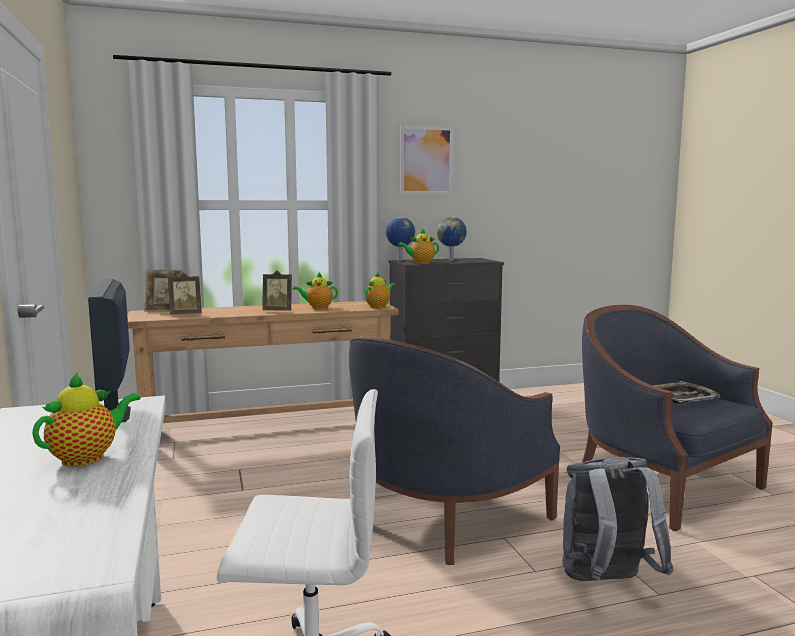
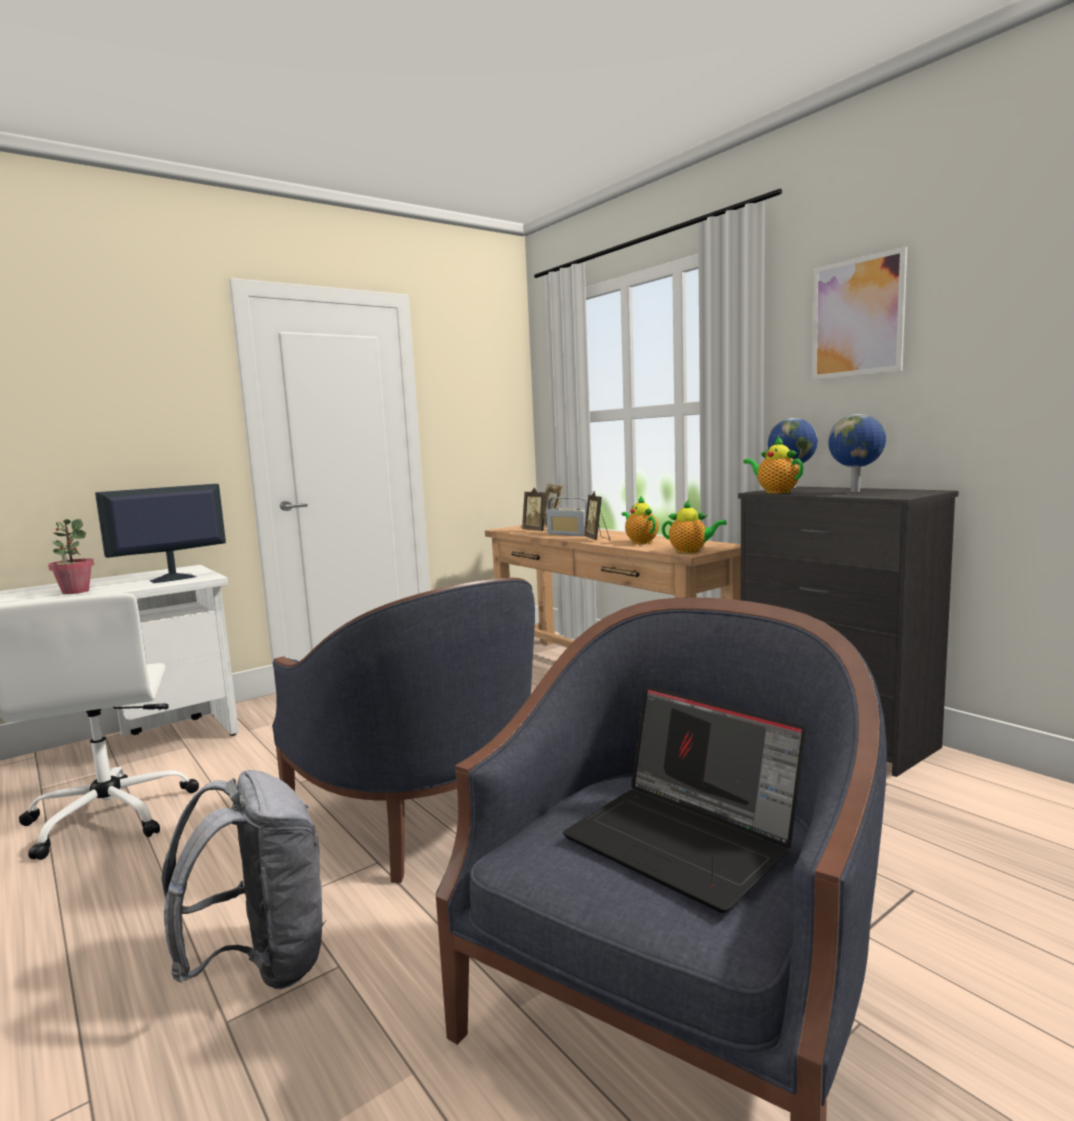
camera: 70 degrees right, 0 degrees up
teapot [32,372,141,467] -> potted plant [48,519,94,594]
blue armchair [349,337,560,565] -> blue armchair turned 150 degrees counterclockwise [272,578,535,883]
tray [652,381,720,404] -> laptop [563,686,806,913]
none -> radio [546,497,588,536]

